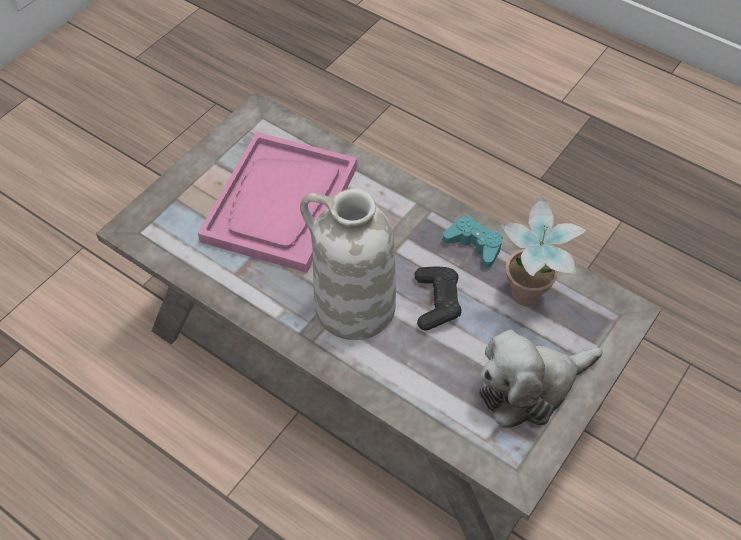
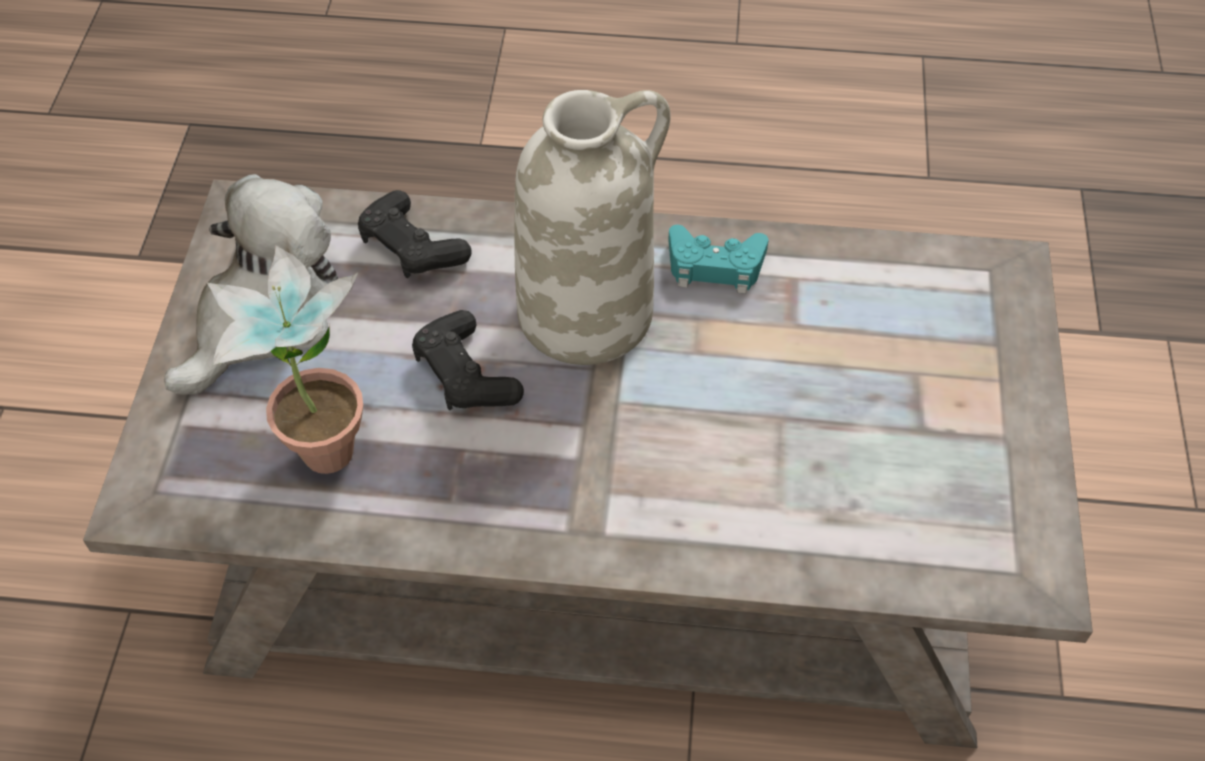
camera: 150 degrees right, 0 degrees up
pink tray [198,132,357,273] -> none
turquoise game controller [443,215,503,267] -> turquoise game controller moved to [668,225,769,294]
none -> black game controller [358,190,471,278]

